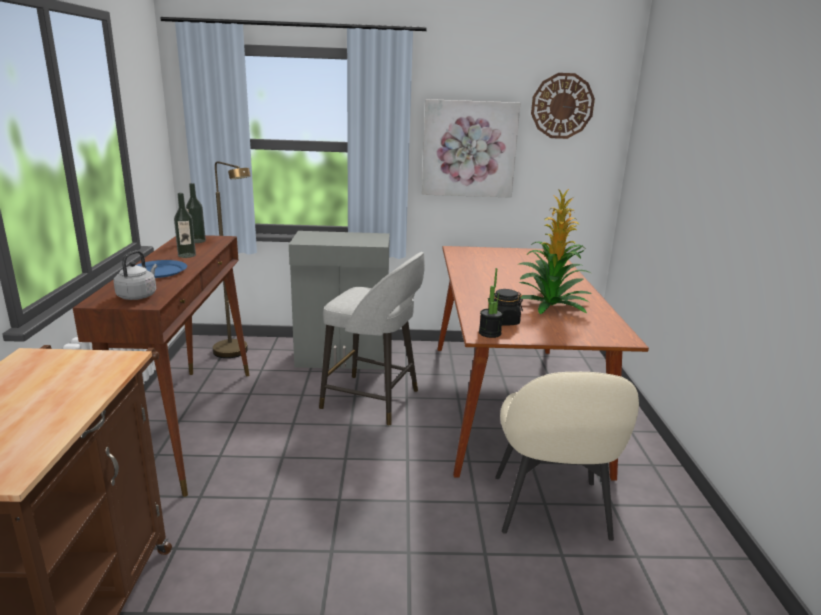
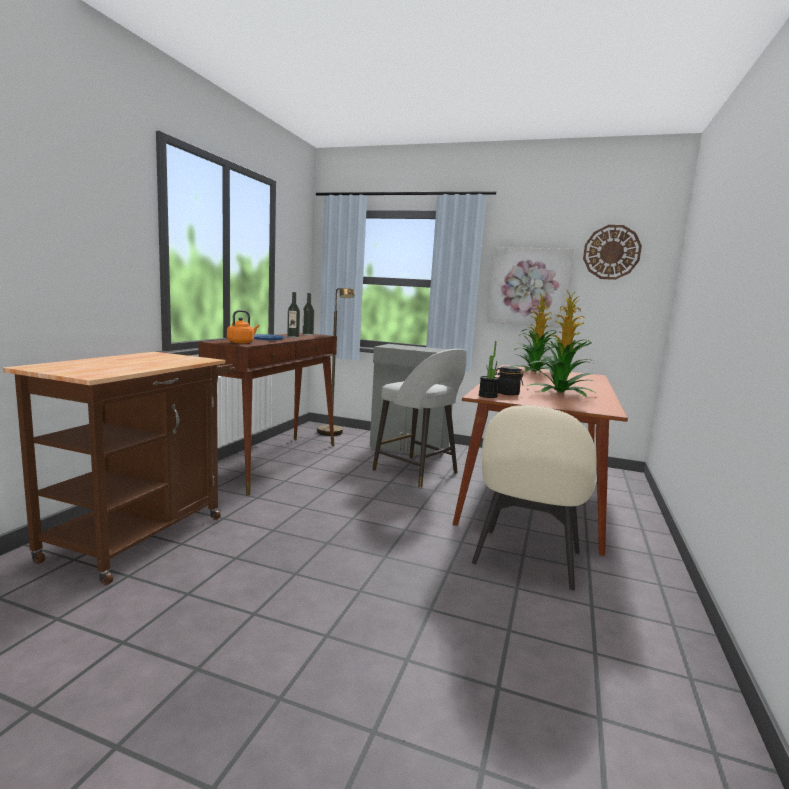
camera: 20 degrees right, 10 degrees down
grey kettle [113,250,157,300] -> orange kettle [227,310,259,344]
none -> potted plant [510,292,558,372]

